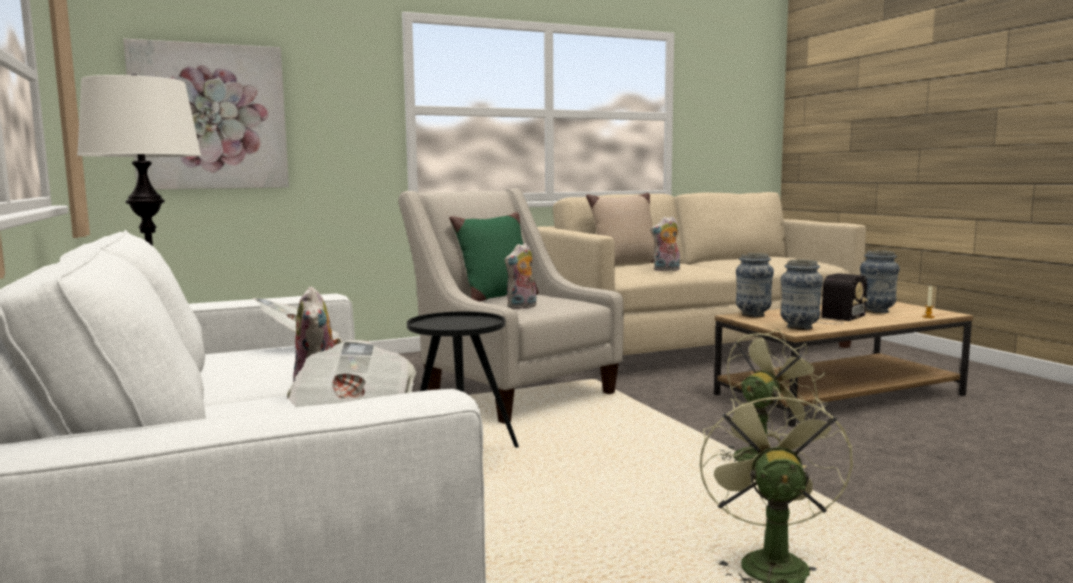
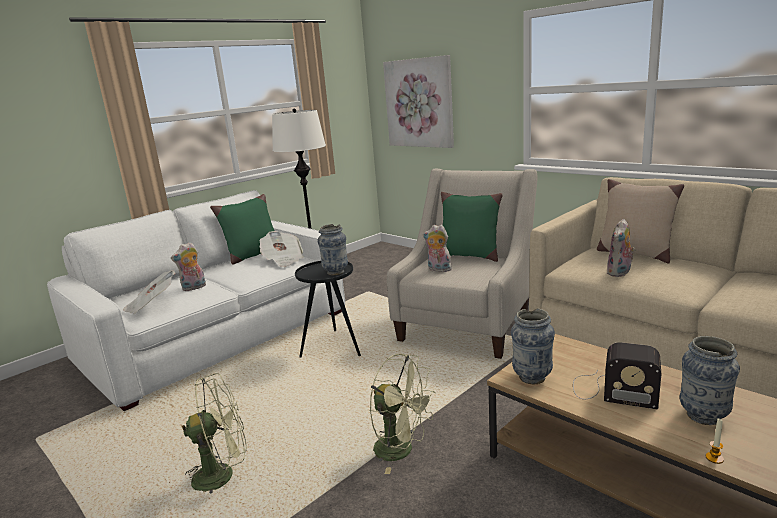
camera: 70 degrees right, 10 degrees up
plush toy [650,216,680,271] -> plush toy turned 105 degrees counterclockwise [607,219,635,277]
vase [736,253,774,317] -> vase moved to [318,224,348,275]
none -> green pillow [210,194,275,264]

